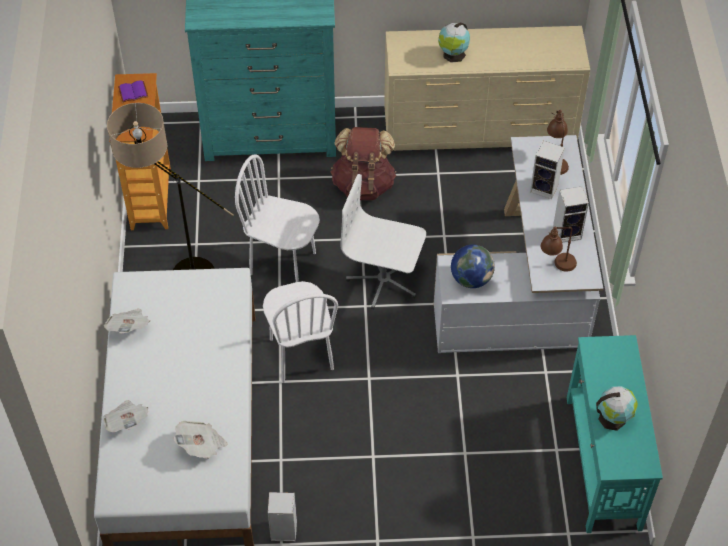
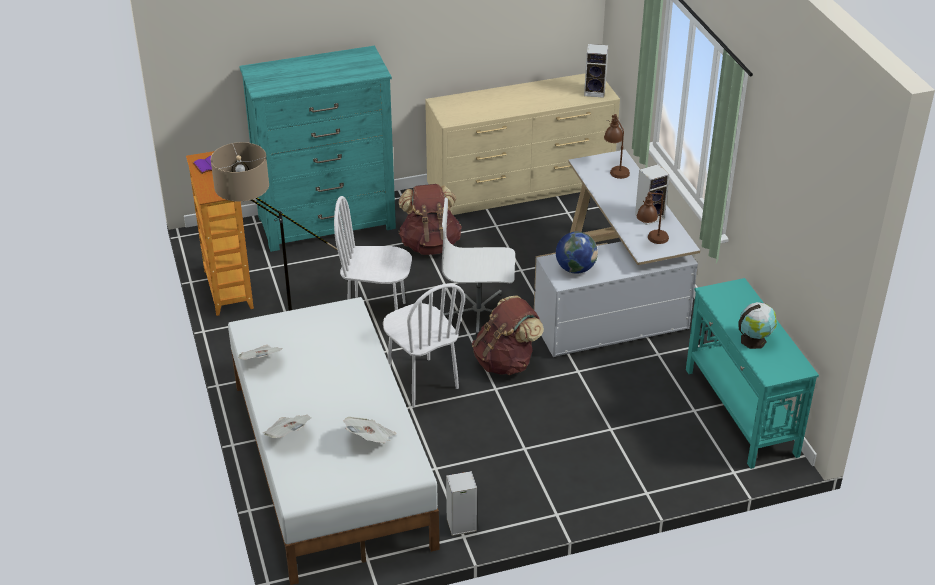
camera: 15 degrees left, 15 degrees down
globe [438,22,470,63] -> none
speaker [530,141,565,199] -> speaker moved to [584,44,608,98]
none -> brown backpack [472,296,544,375]

